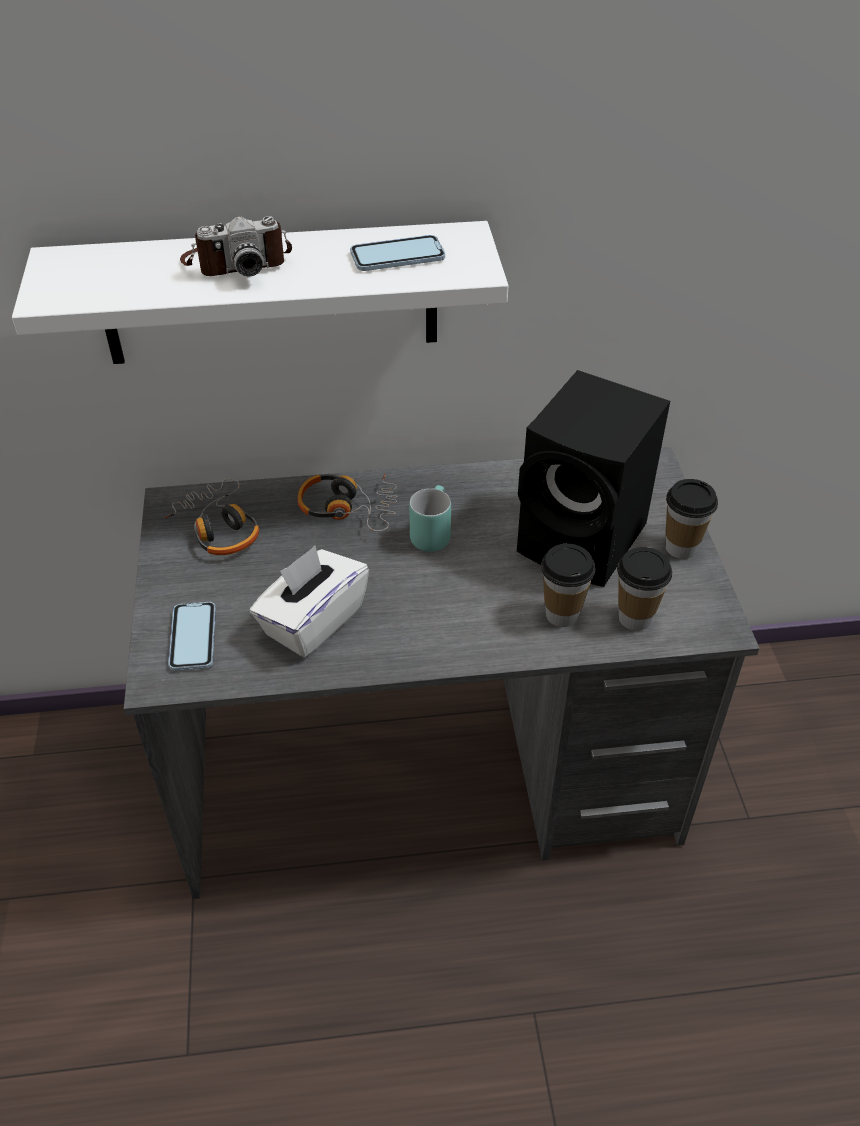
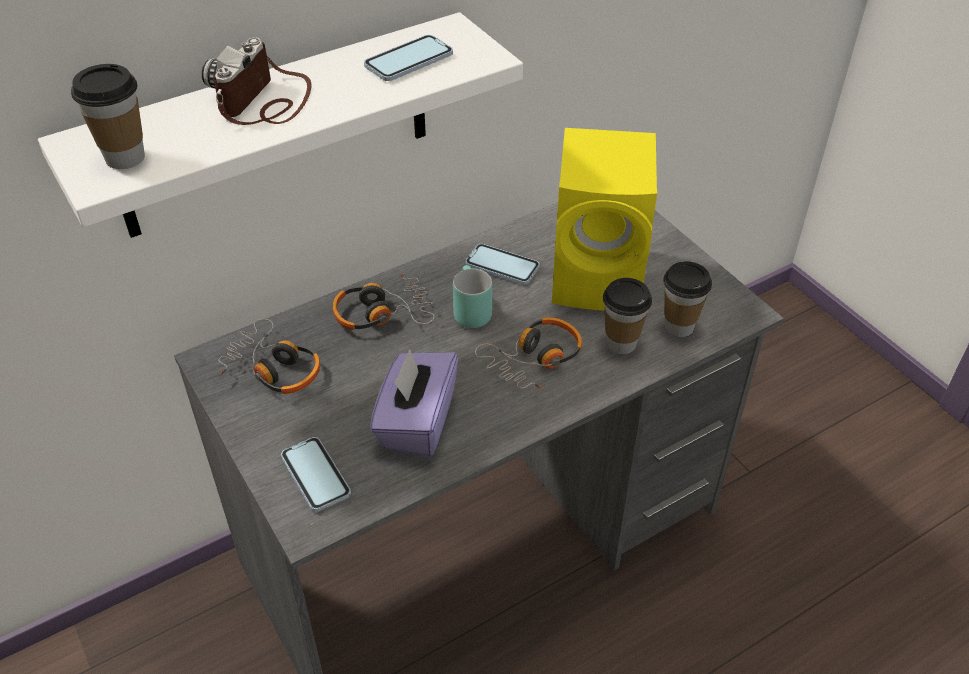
camera: 25 degrees left, 0 degrees up
camera [180,216,292,277] -> camera turned 150 degrees clockwise [202,37,312,125]
white tissue box [250,546,369,658] -> purple tissue box [370,349,458,456]
black speaker [517,370,670,587] -> yellow speaker [552,128,657,310]
cup [665,479,718,559] -> cup moved to [71,64,145,169]
none -> phone [465,244,540,284]
none -> headphones [475,317,582,390]

